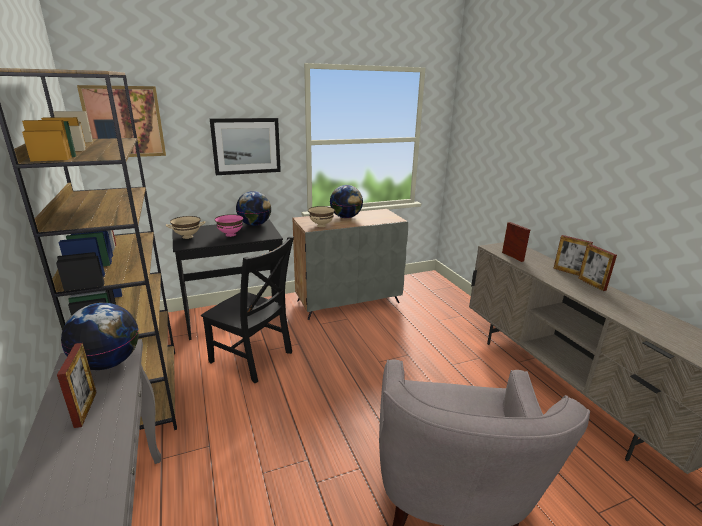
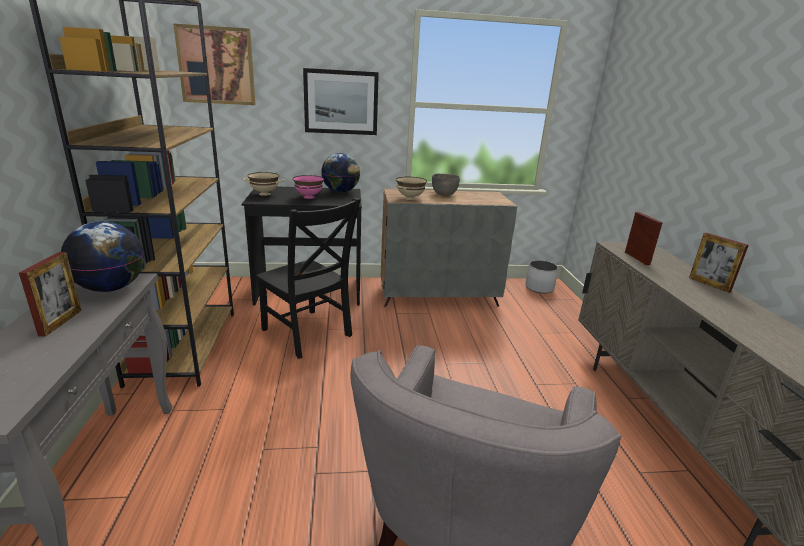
camera: 15 degrees right, 0 degrees up
globe [330,185,363,218] -> grey bowl [432,174,460,196]
picture frame [578,244,617,291] -> none
none -> white planter [525,260,558,293]

